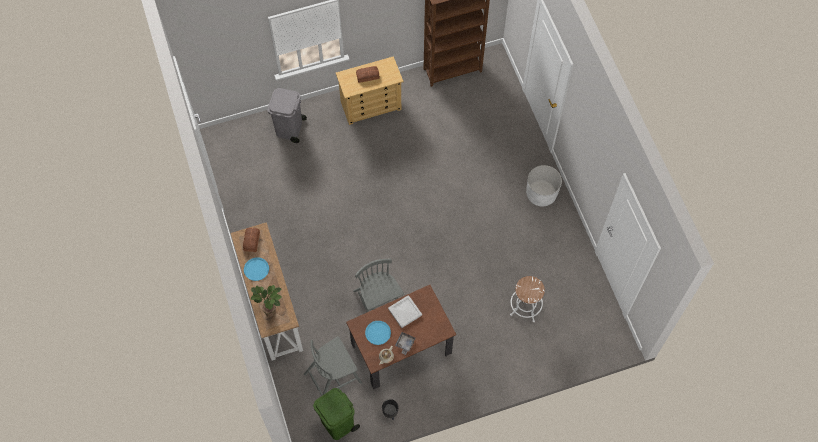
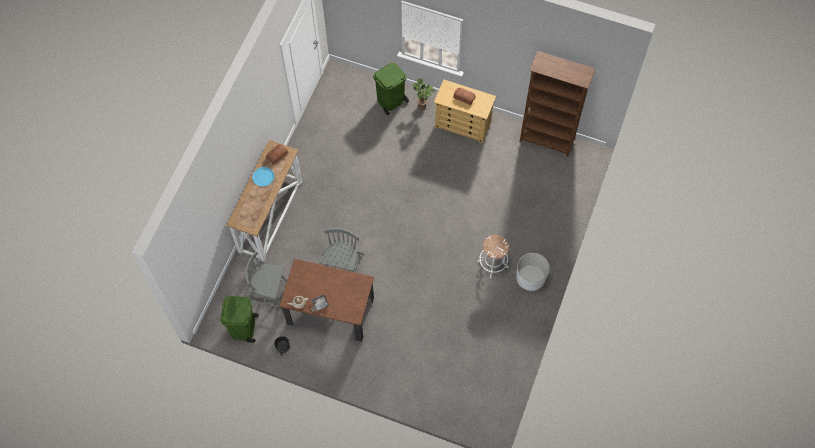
camera: 40 degrees right, 0 degrees up
potted plant [251,285,282,317] -> potted plant moved to [412,78,435,110]
grey trash can [267,88,307,143] -> green trash can [373,63,409,115]
blue plate [365,321,391,345] -> none
white tray [388,295,422,328] -> none
white stool [510,276,545,322] -> white stool moved to [478,235,509,278]

